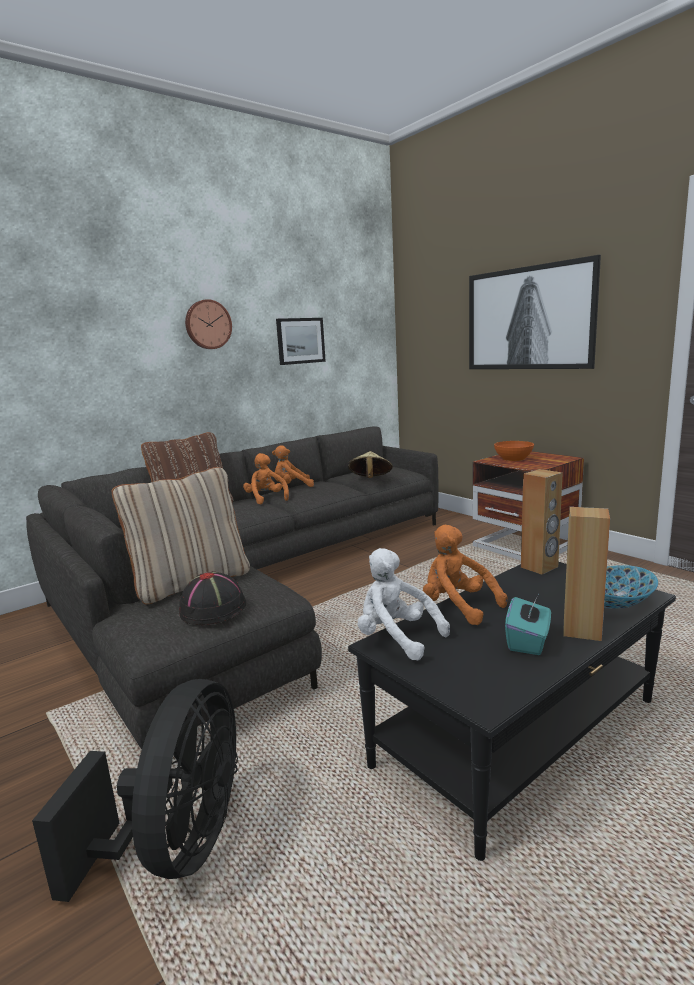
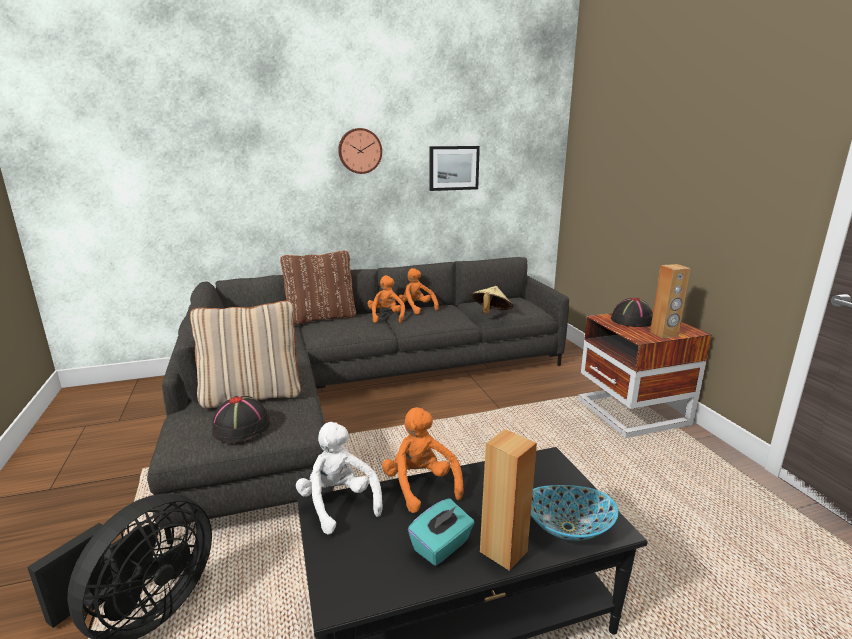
camera: 20 degrees right, 5 degrees up
orange plush toy [272,445,314,487] -> orange plush toy turned 45 degrees clockwise [398,268,439,314]
picture [469,255,601,369] -> none
orange bowl [494,441,534,461] -> black hat [611,298,653,327]
brown speaker [521,469,563,575] -> brown speaker moved to [650,264,691,338]

